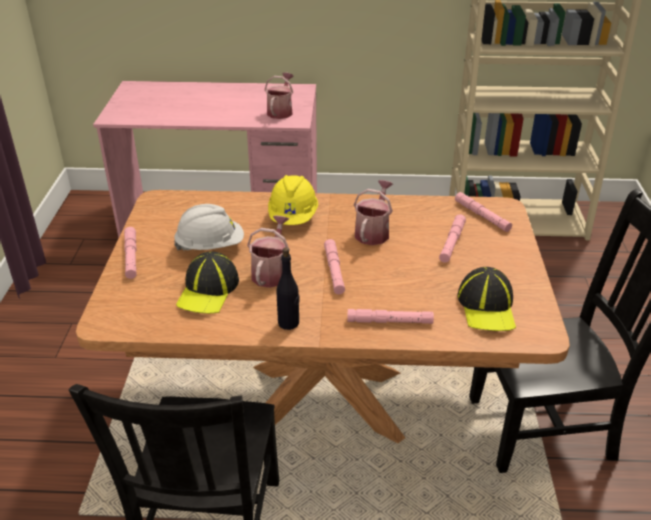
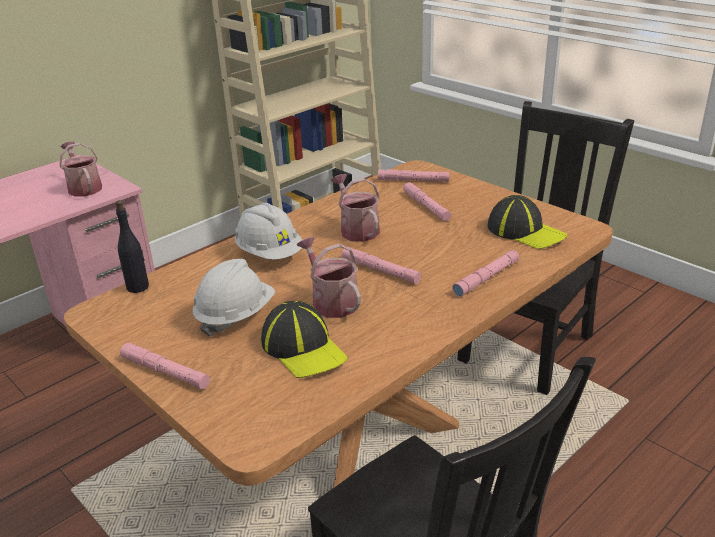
camera: 45 degrees left, 5 degrees down
yellow hard hat [268,175,318,225] -> white hard hat [235,203,302,260]
black bottle [276,247,299,330] -> black bottle moved to [115,200,149,293]

